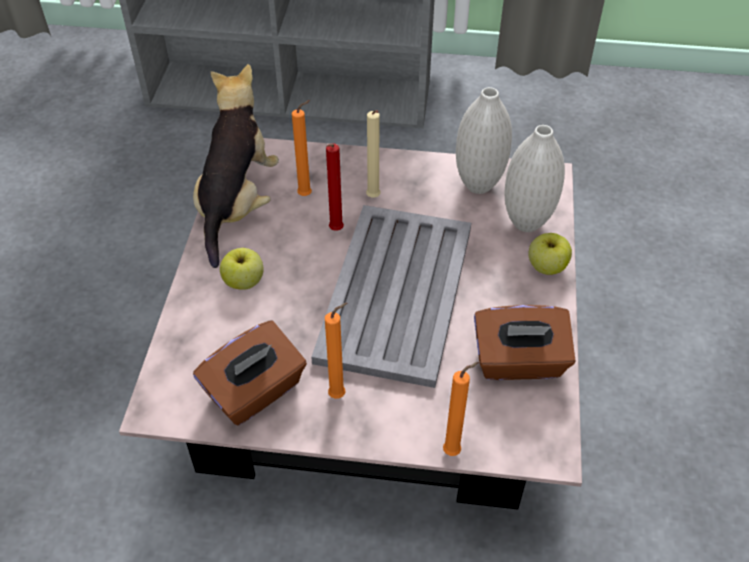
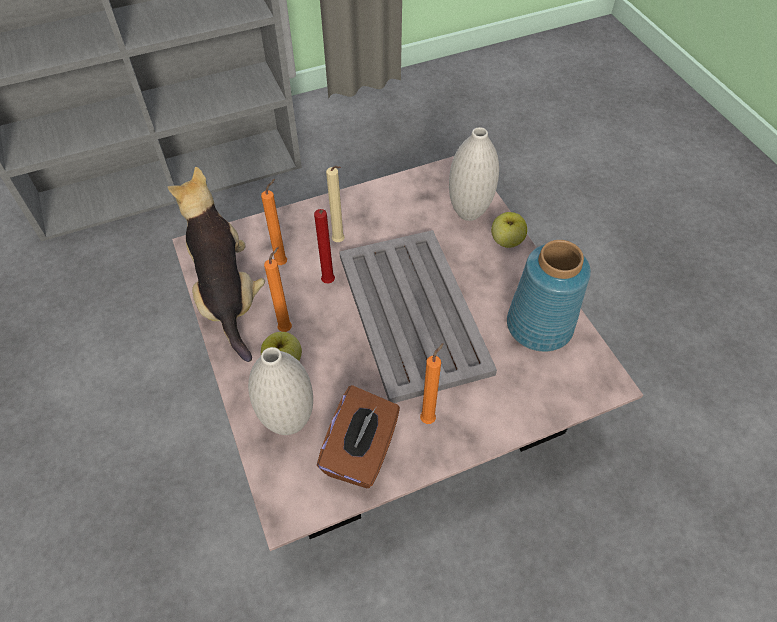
camera: 30 degrees left, 5 degrees up
orange candle [443,362,479,456] -> orange candle moved to [264,247,292,332]
white vase [456,87,512,194] -> white vase moved to [248,347,313,435]
brown tissue box [474,305,576,380] -> blue vase [507,240,591,352]

